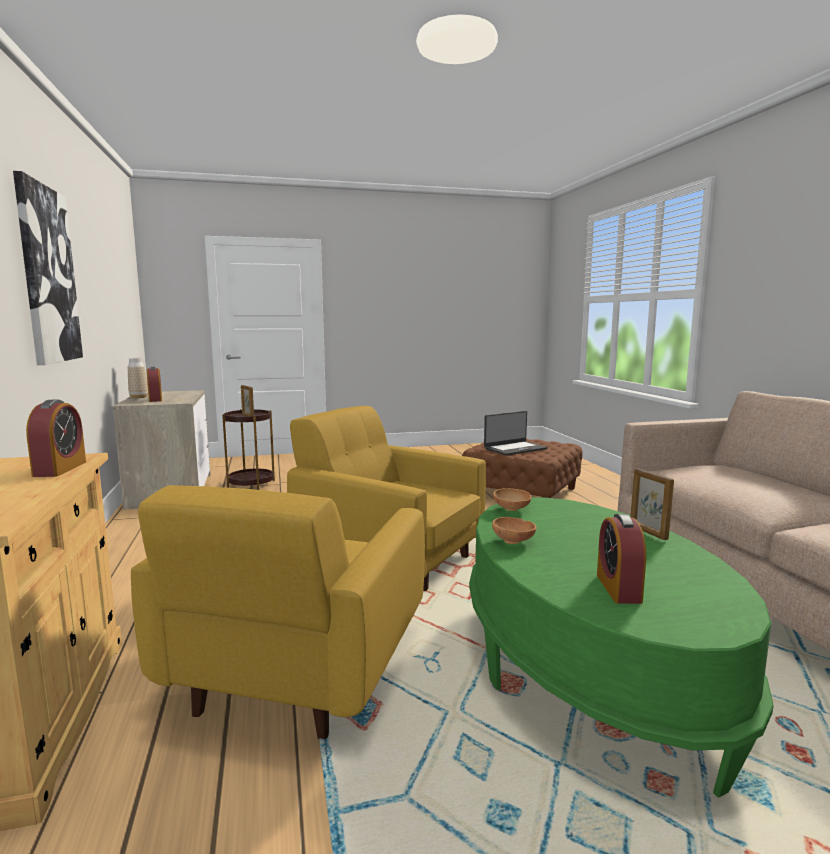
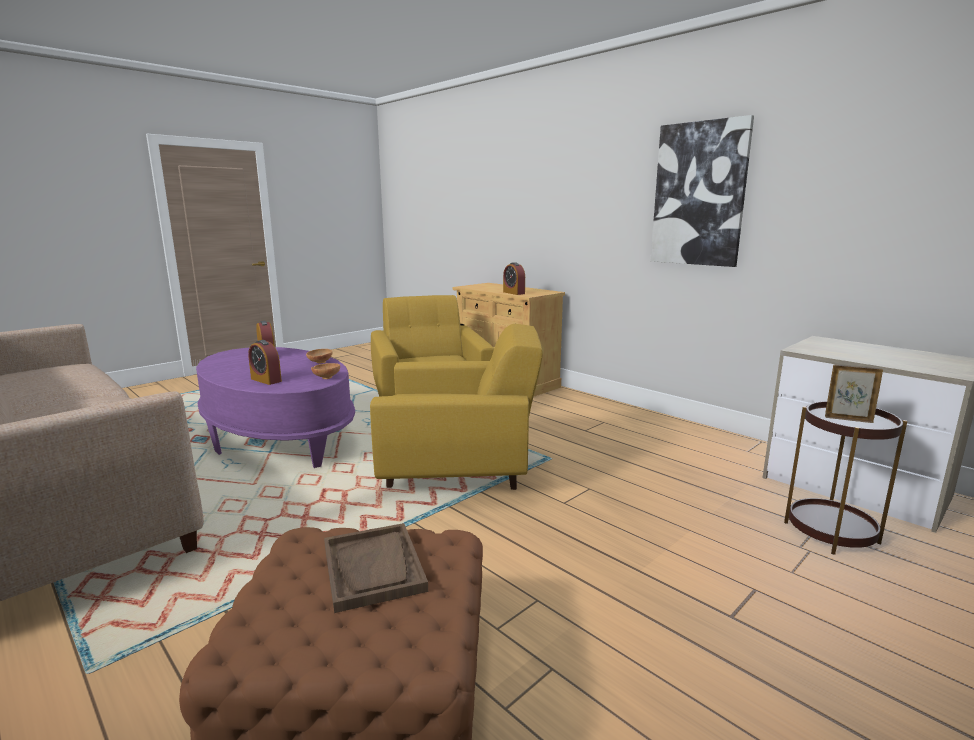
camera: 150 degrees right, 5 degrees up
vase [128,358,148,398] -> none
alarm clock [147,367,162,402] -> alarm clock moved to [248,340,282,385]
green coffee table [469,497,774,798] -> purple coffee table [196,347,355,468]
laptop [484,411,548,455] -> brown tray [324,523,428,613]
picture frame [630,468,674,540] -> none

